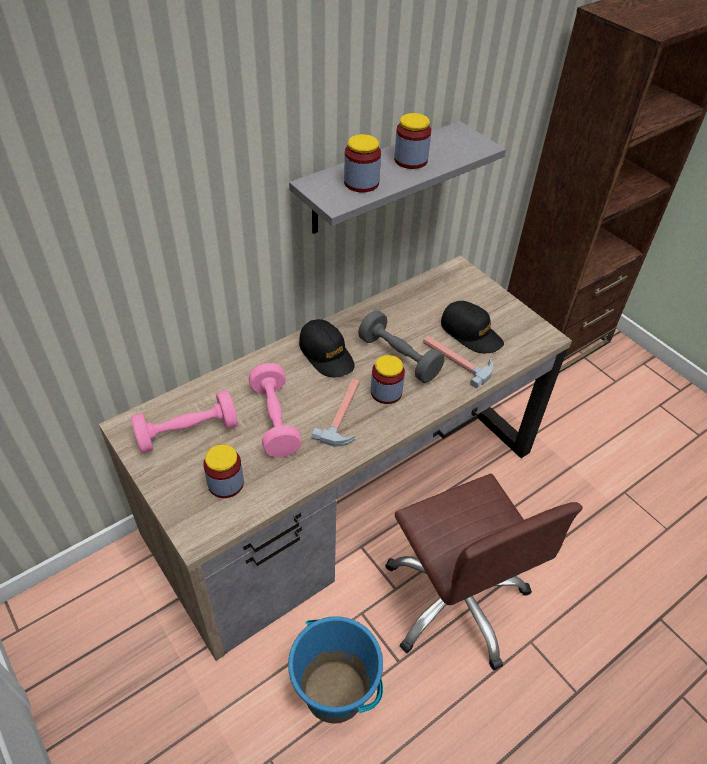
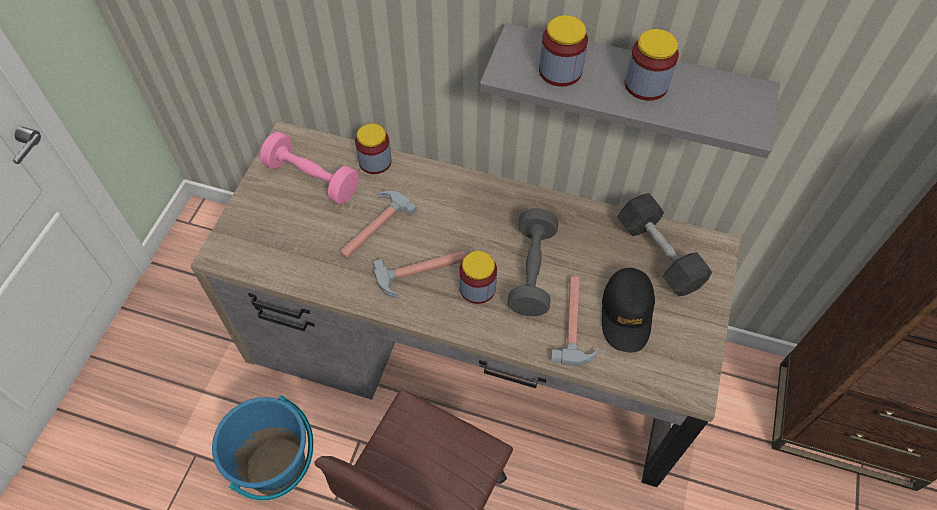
camera: 55 degrees right, 10 degrees up
jar [203,444,244,498] -> jar moved to [355,123,392,174]
pink dumbbell [249,363,302,457] -> hammer [340,191,418,259]
black cap [299,319,355,377] -> none
none -> black dumbbell [617,193,712,296]

